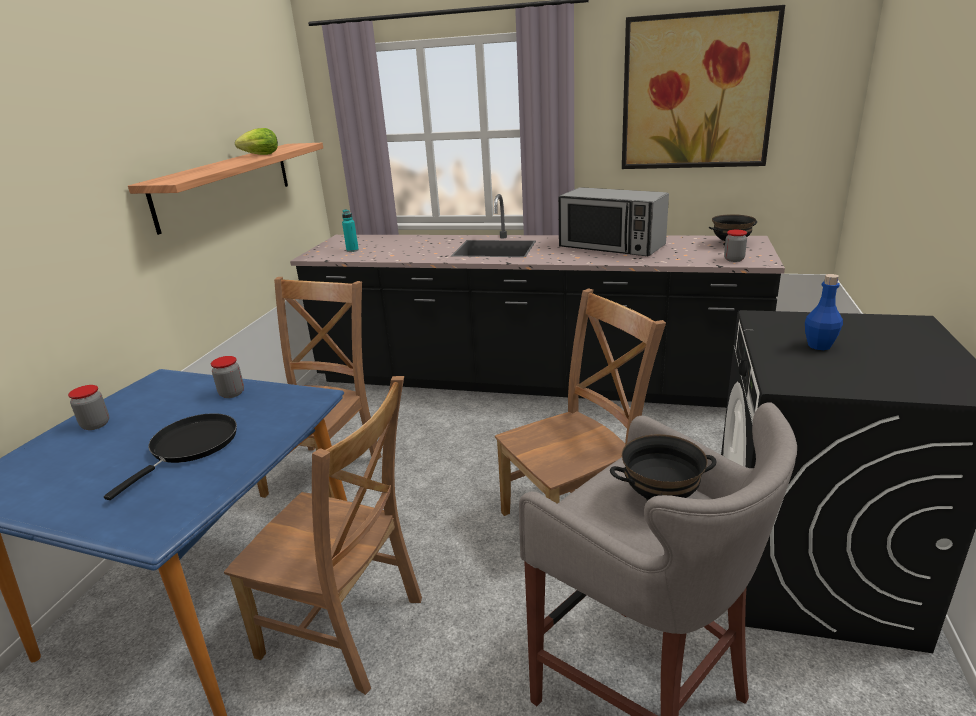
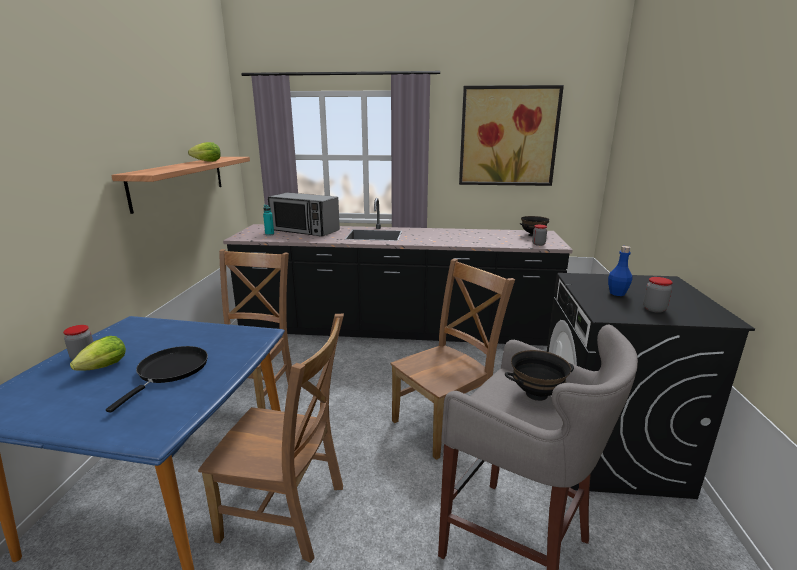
camera: 10 degrees left, 5 degrees down
jar [211,356,244,398] -> jar moved to [643,277,673,313]
microwave [558,187,669,256] -> microwave moved to [268,193,340,237]
none -> lettuce [70,336,126,371]

